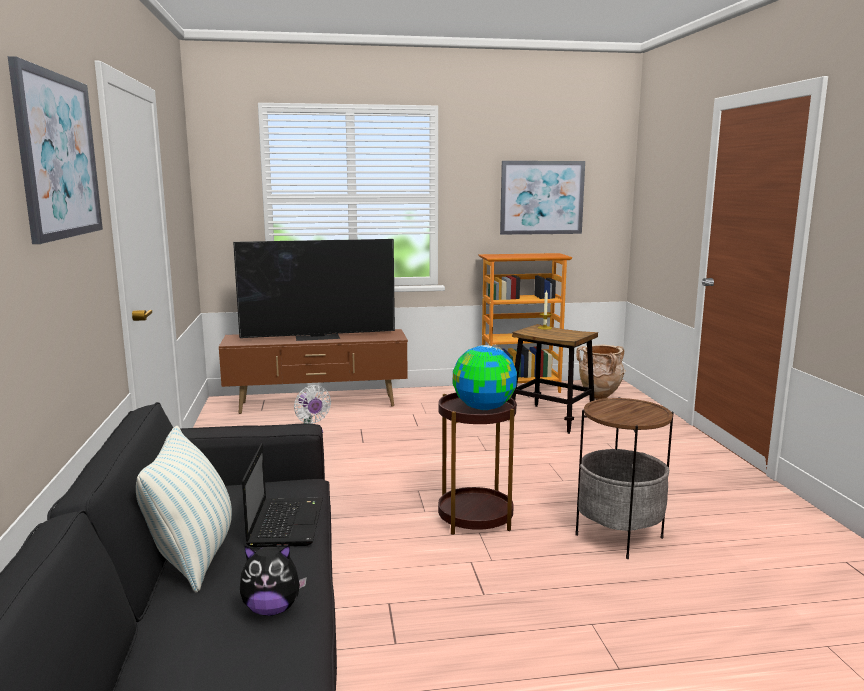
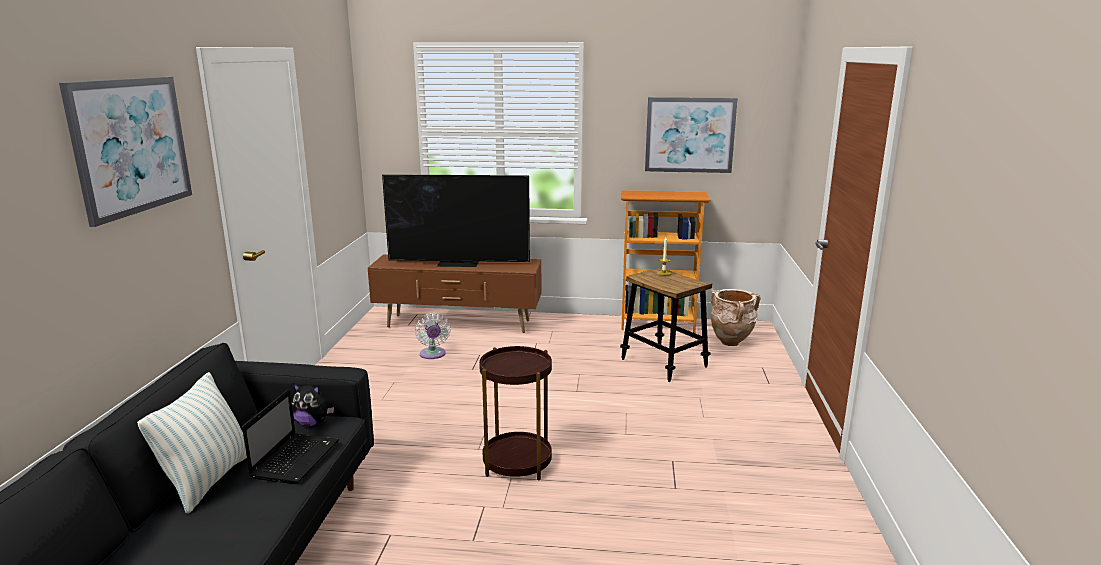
camera: 15 degrees right, 5 degrees up
plush toy [240,544,307,616] -> plush toy moved to [291,383,334,427]
globe [453,345,517,410] -> none
side table [575,397,673,559] -> none

